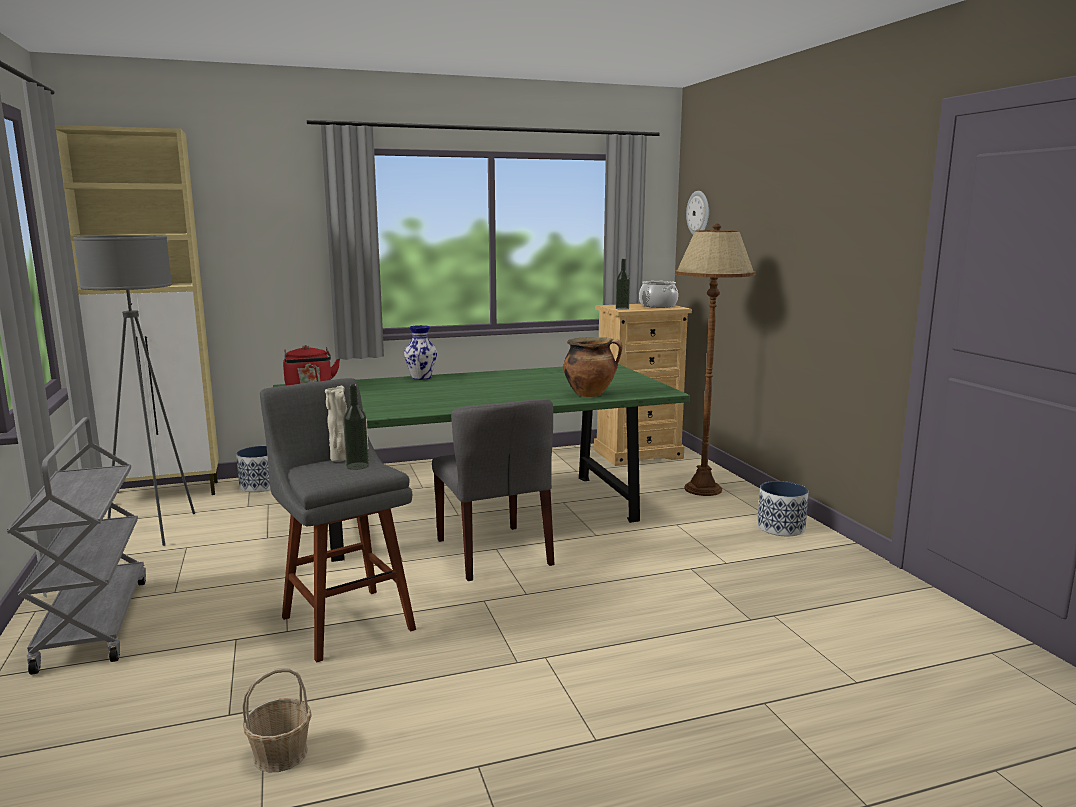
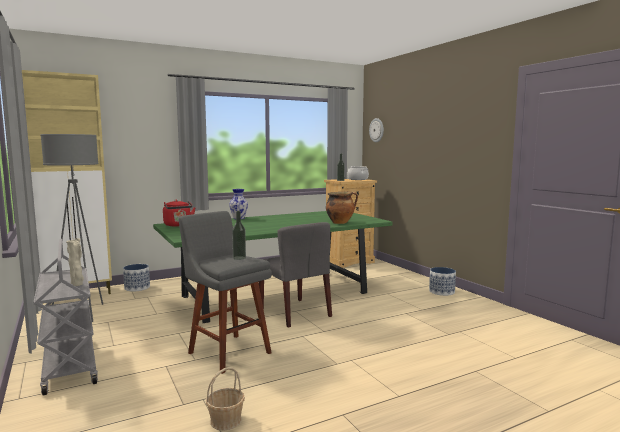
camera: 10 degrees left, 5 degrees down
beige vase [325,385,347,461] -> beige vase moved to [66,238,84,286]
brown floor lamp [675,224,755,496] -> none

